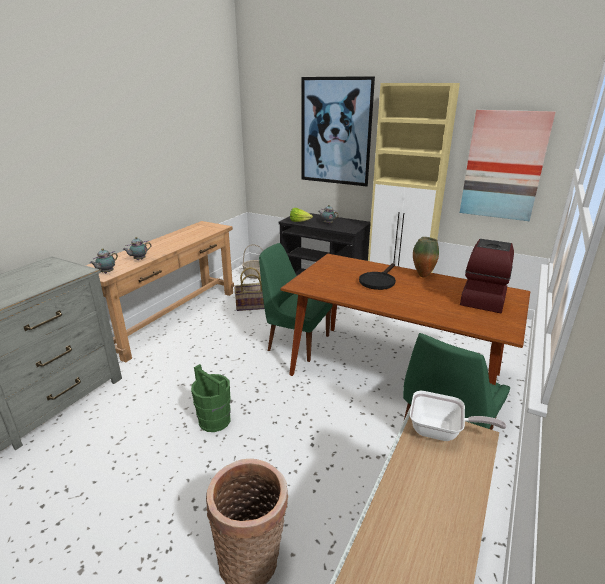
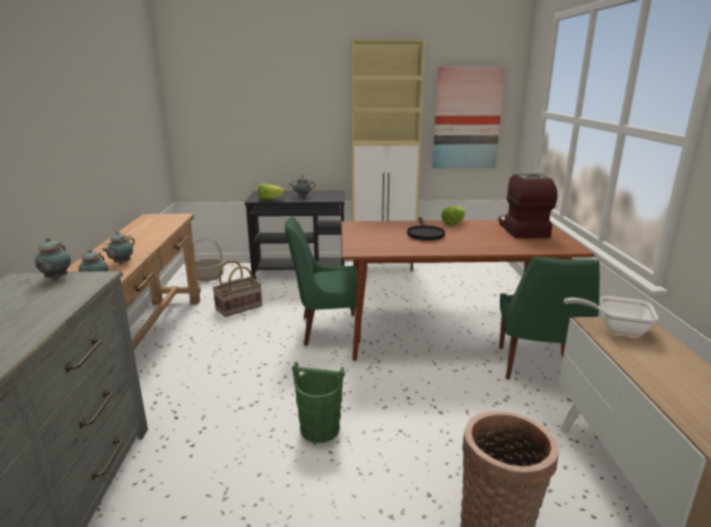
camera: 30 degrees left, 5 degrees down
picture [301,76,375,186] -> none
frying pan [410,391,507,441] -> frying pan turned 150 degrees counterclockwise [564,296,658,336]
vase [413,237,439,277] -> lettuce [441,206,465,225]
none -> teapot [34,238,71,280]

